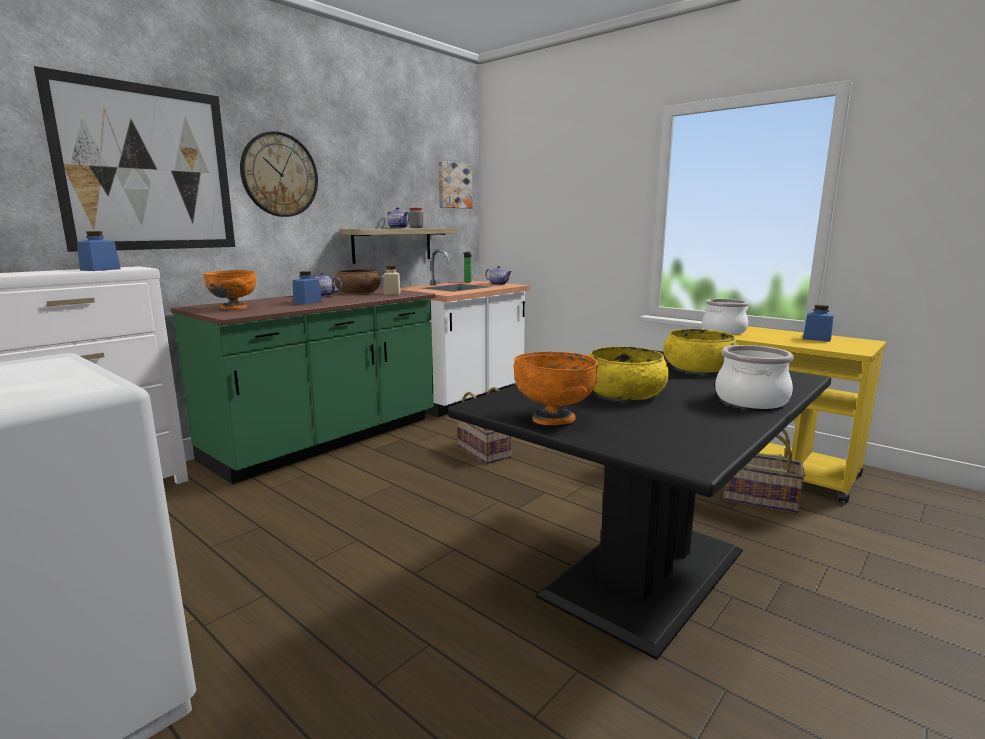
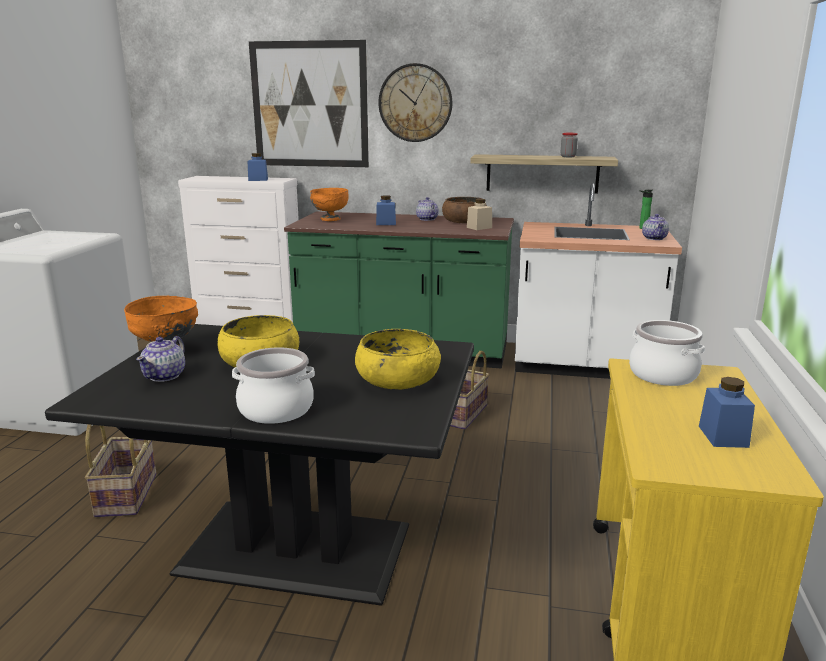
camera: 60 degrees right, 5 degrees up
teapot [387,207,409,228] -> teapot moved to [136,336,185,382]
picture [439,161,473,209] -> none
basket [723,429,805,513] -> basket moved to [85,424,157,517]

